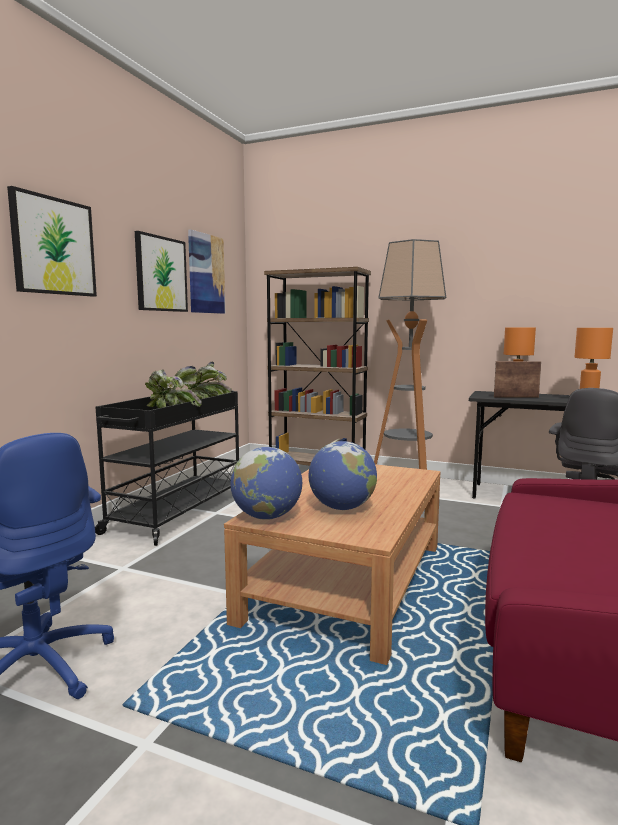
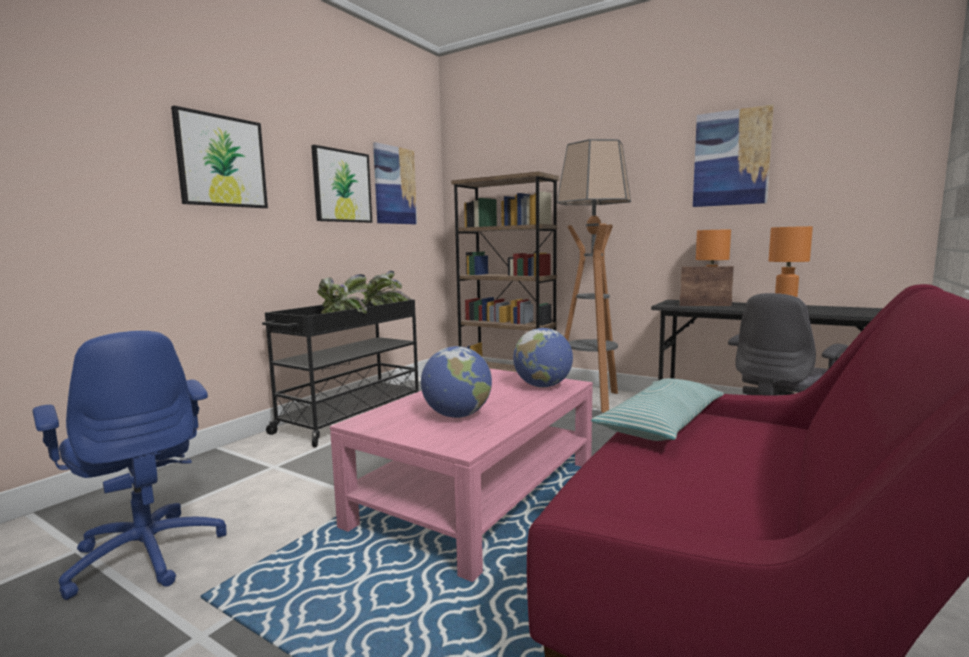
camera: 10 degrees right, 0 degrees up
brown coffee table [224,464,441,665] -> pink coffee table [330,368,593,582]
globe [230,447,302,520] -> globe moved to [513,328,573,388]
none -> pillow [591,378,724,441]
none -> picture [693,104,774,207]

